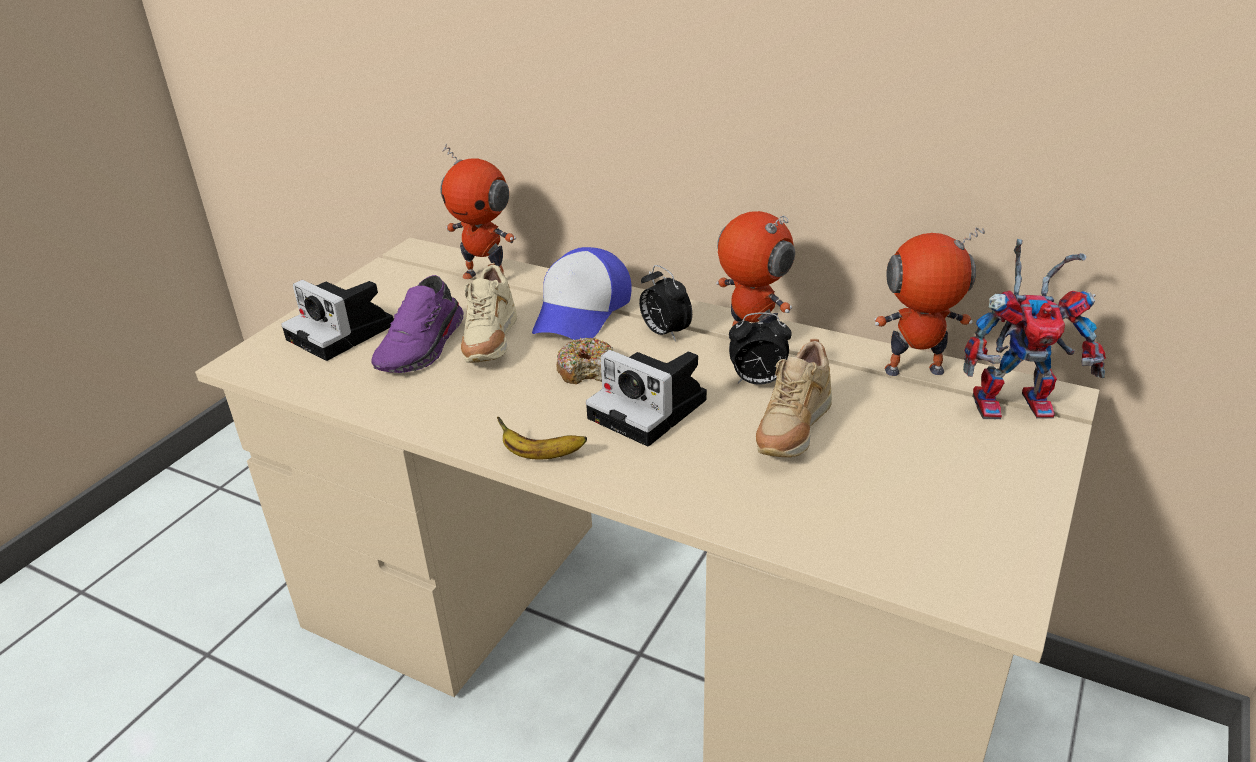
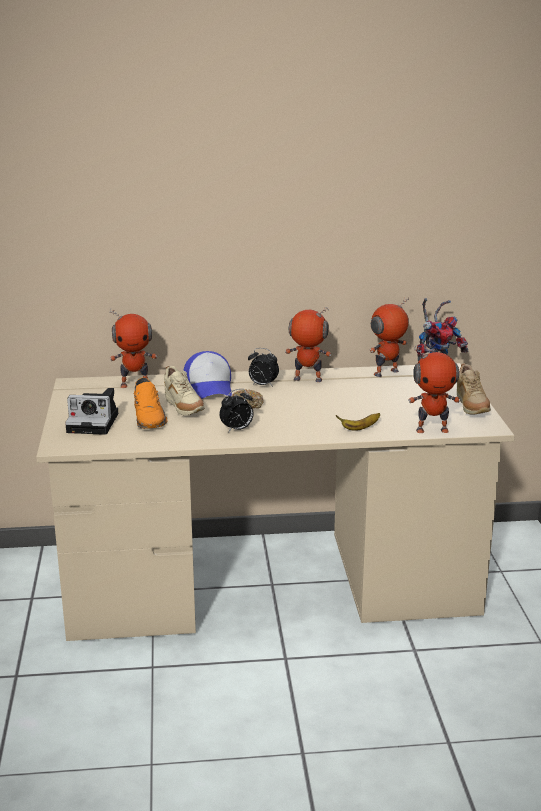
camera: 35 degrees left, 10 degrees down
purple shoe [371,275,463,373] -> orange shoe [133,378,167,429]
banana [497,417,587,460] -> banana moved to [336,413,380,431]
camera [586,350,707,446] -> none
alarm clock [729,312,792,385] -> alarm clock moved to [220,389,254,433]
beige shoe [756,339,832,457] -> beige shoe moved to [457,363,491,415]
none -> toy robot [408,346,460,433]

